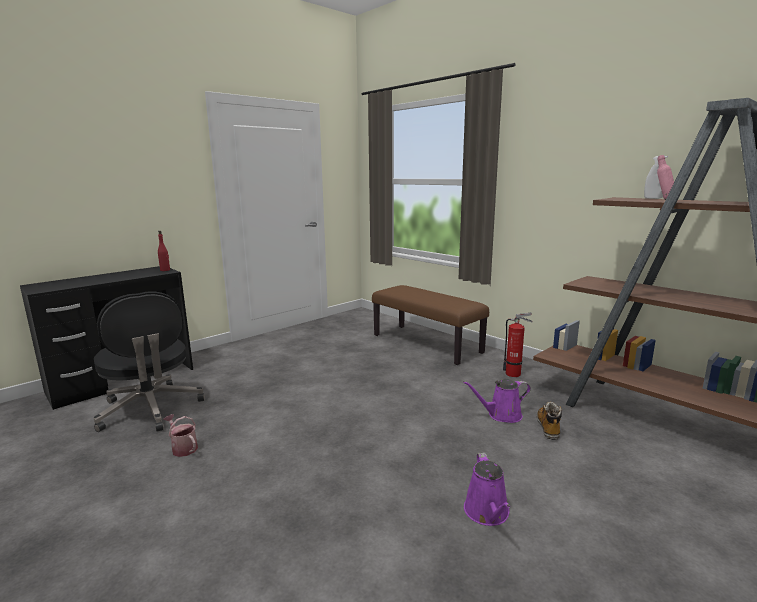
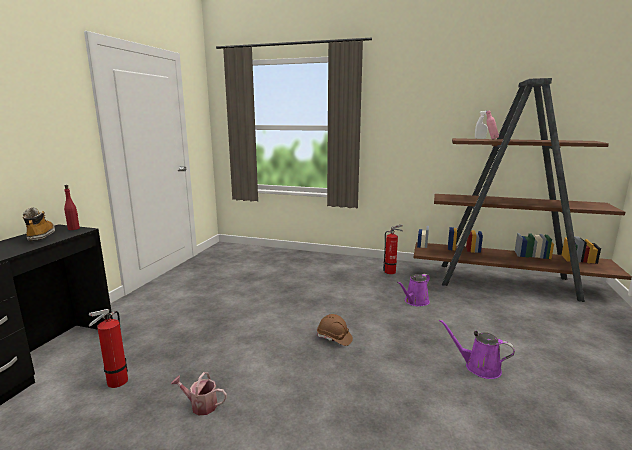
camera: 30 degrees left, 0 degrees up
black office chair [94,291,205,432] -> fire extinguisher [89,309,128,388]
brown bench [372,285,489,365] -> none
purple watering can [464,453,510,526] -> purple watering can turned 150 degrees clockwise [439,319,515,379]
boot [537,402,562,440] -> boot moved to [23,207,55,241]
none -> brown hard hat [317,314,353,346]

